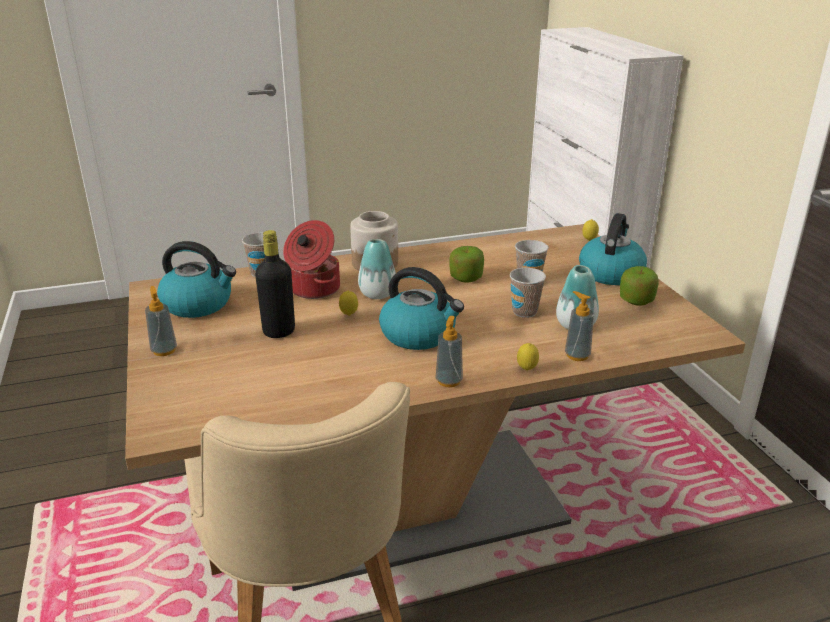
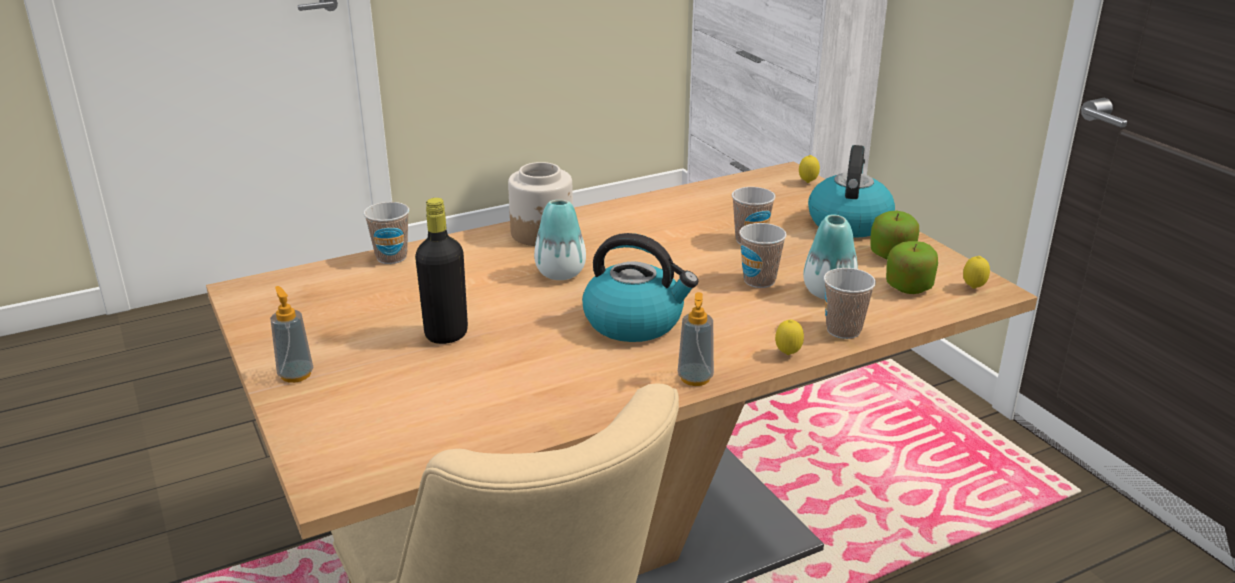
camera: 10 degrees left, 0 degrees up
kettle [157,241,236,318] -> none
cooking pot [283,220,340,299] -> none
lemon [339,291,358,316] -> lemon moved to [963,256,990,289]
apple [449,246,484,283] -> apple moved to [886,241,938,294]
soap dispenser [565,291,594,361] -> cup [824,268,876,339]

